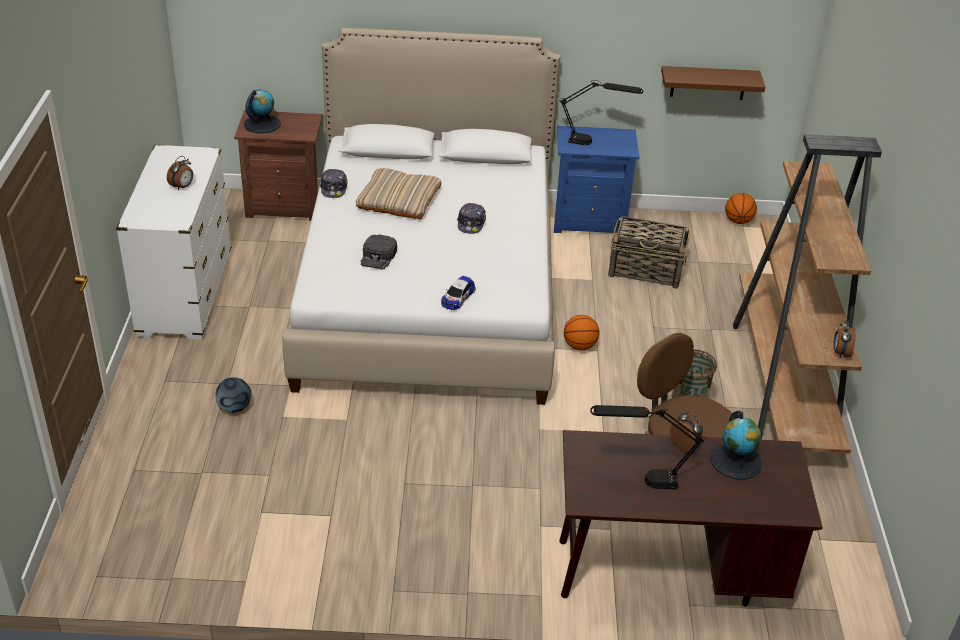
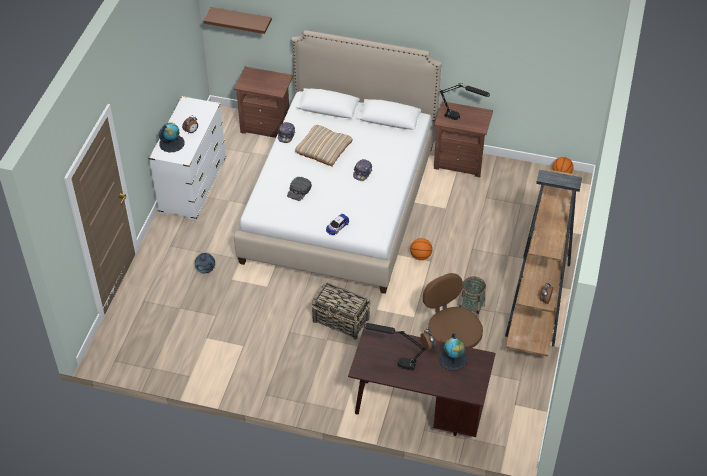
camera: 15 degrees right, 10 degrees up
globe [244,89,281,134] -> globe moved to [159,123,185,152]
blue nightstand [554,126,639,233] -> brown nightstand [434,101,493,177]
basket [608,216,690,289] -> basket moved to [311,282,371,340]
brown shelf [661,66,766,100] -> brown shelf moved to [204,7,272,34]

